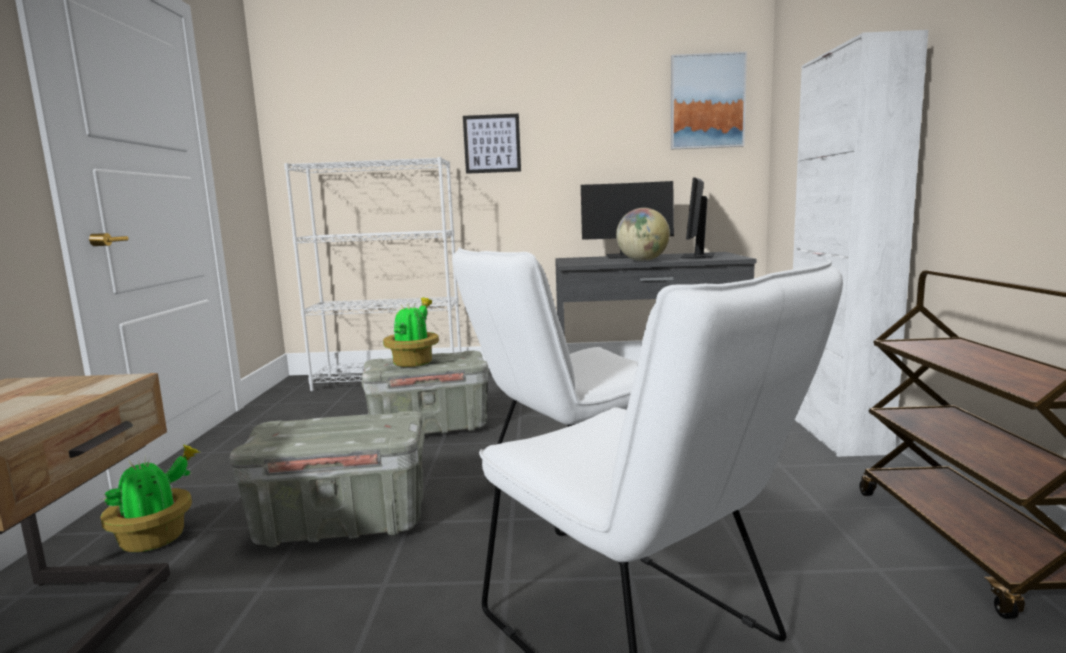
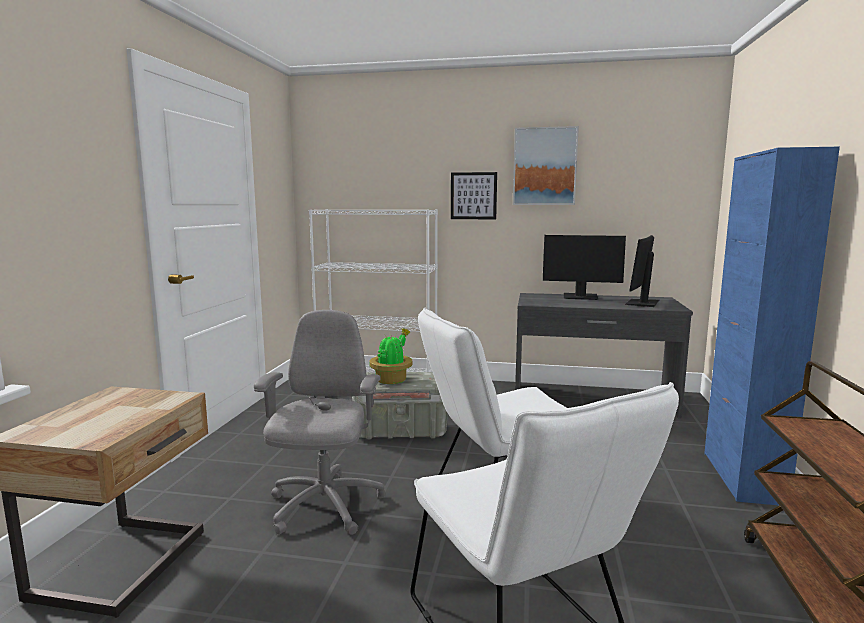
camera: 10 degrees right, 0 degrees up
potted plant [100,444,200,552] -> none
grey storage box [229,411,425,547] -> grey office chair [254,310,385,535]
globe [616,208,670,261] -> none
picture [671,52,747,149] -> picture moved to [513,126,579,205]
white cabinet [793,30,928,457] -> blue cabinet [704,147,840,505]

